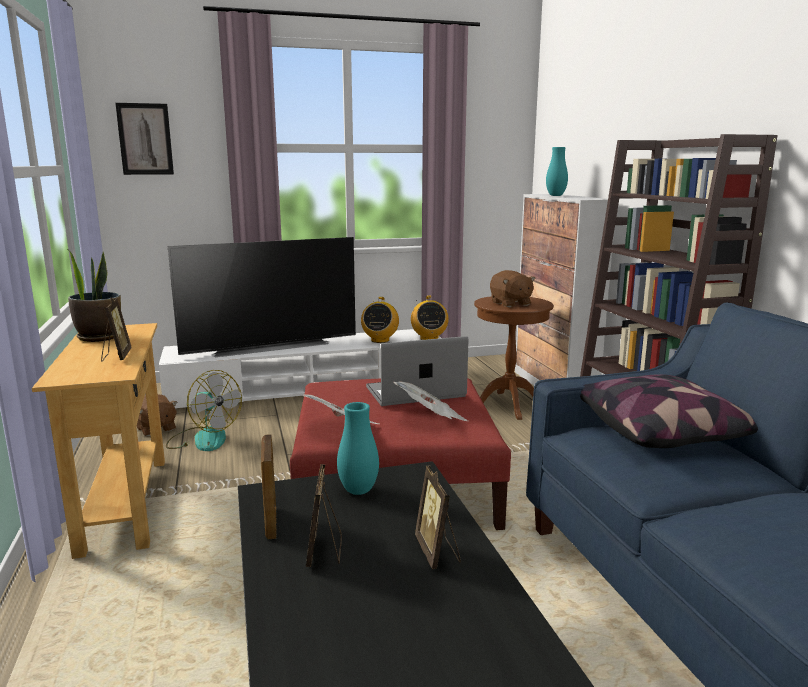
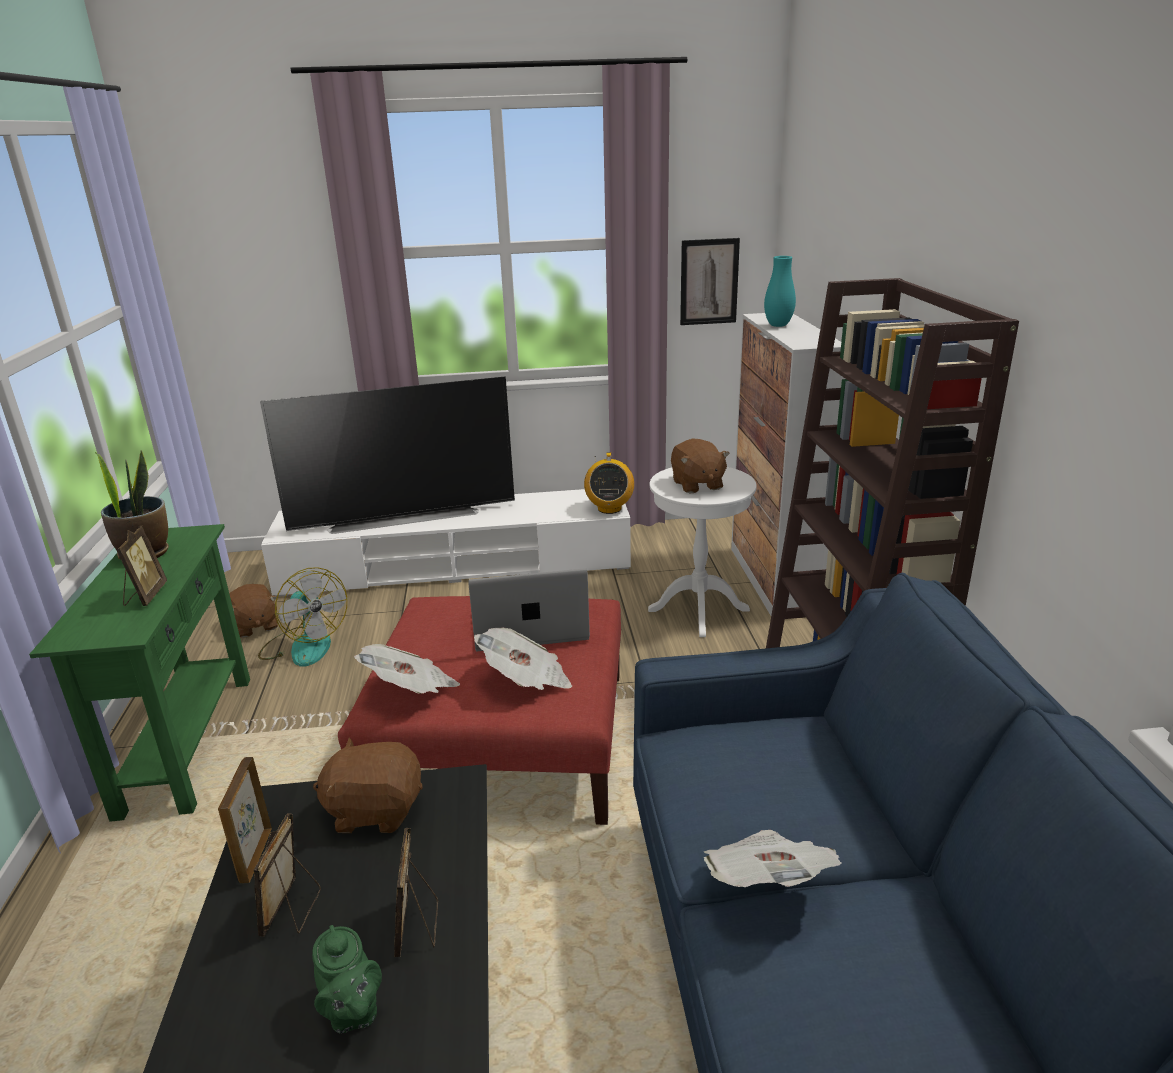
camera: 10 degrees right, 10 degrees up
beige console table [32,323,165,559] -> green console table [29,524,250,822]
picture [115,103,174,175] -> picture moved to [680,238,740,325]
turquoise vase [337,402,379,495] -> brown plush toy [313,737,423,833]
radio [361,297,399,343] -> none
brown side table [474,296,554,420] -> white side table [648,467,757,637]
pillow [580,374,758,448] -> none
none -> green teapot [312,925,382,1033]
none -> newspaper [704,830,842,887]

